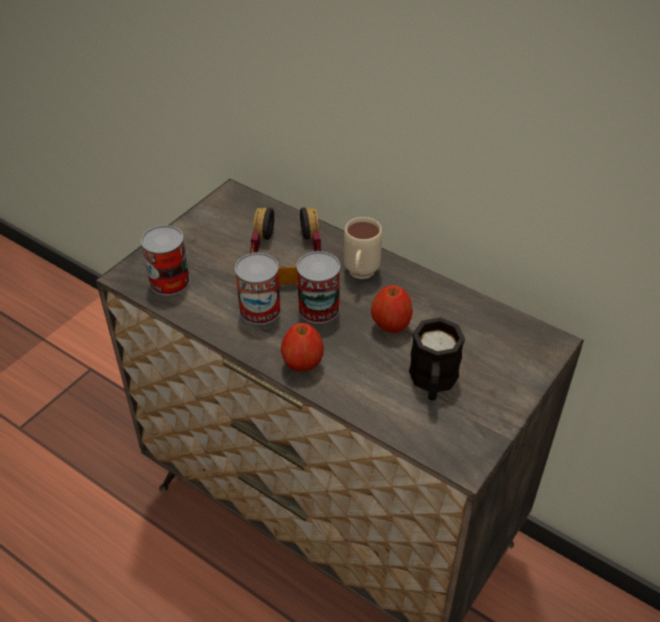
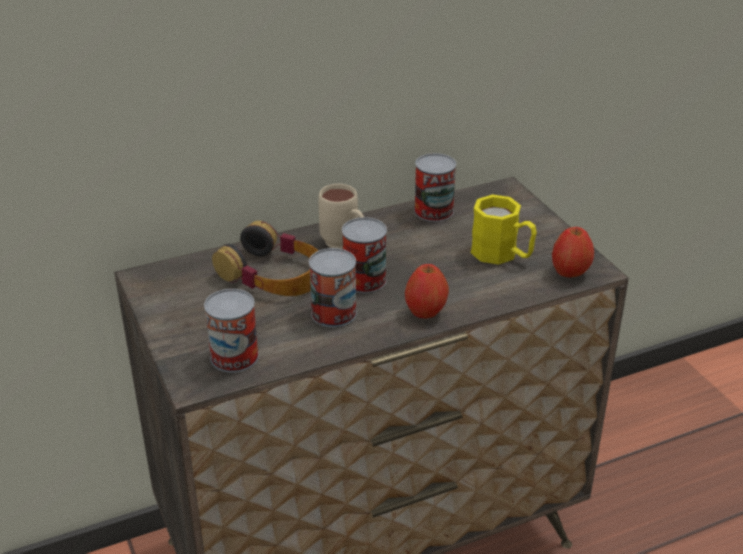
camera: 60 degrees left, 10 degrees down
apple [371,285,413,333] -> apple moved to [552,227,594,277]
black mug [409,317,465,400] -> yellow mug [471,195,537,265]
none -> can [414,153,456,222]

